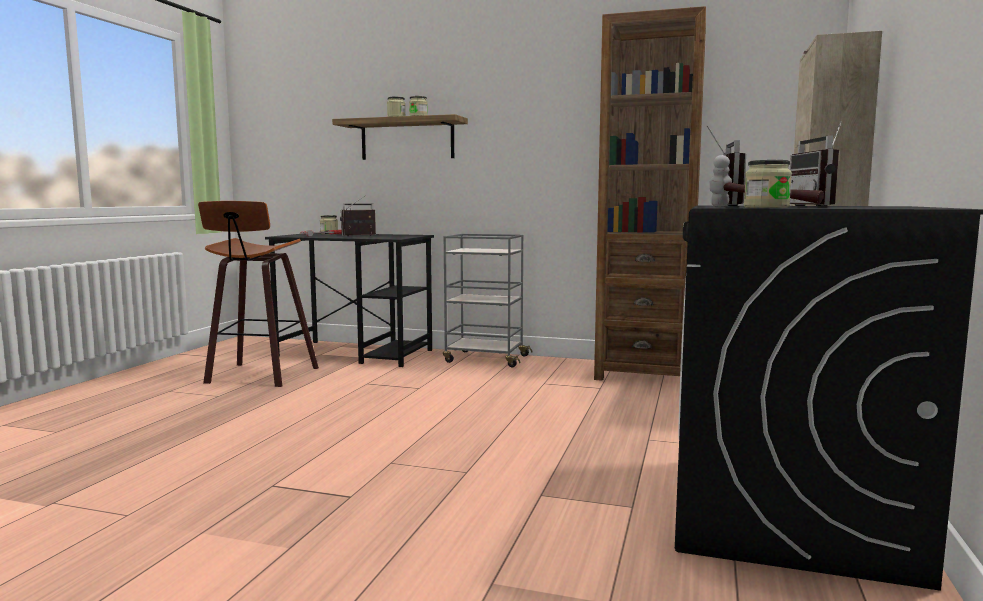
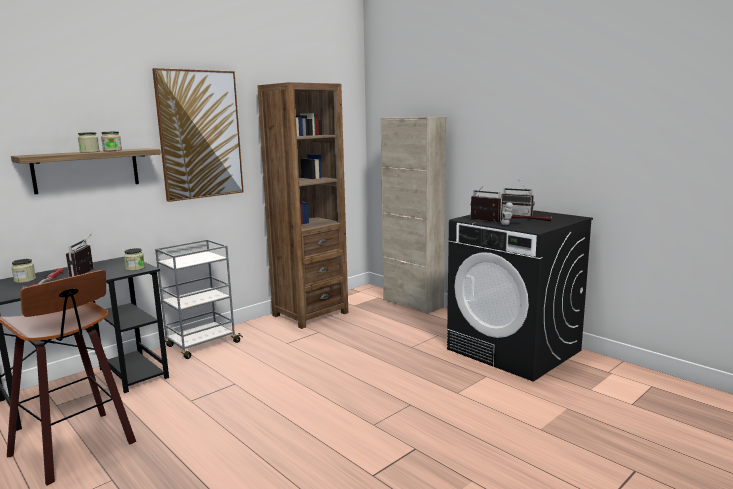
camera: 60 degrees left, 5 degrees up
jar [744,160,792,208] -> jar moved to [124,248,145,271]
none -> picture [152,68,244,202]

